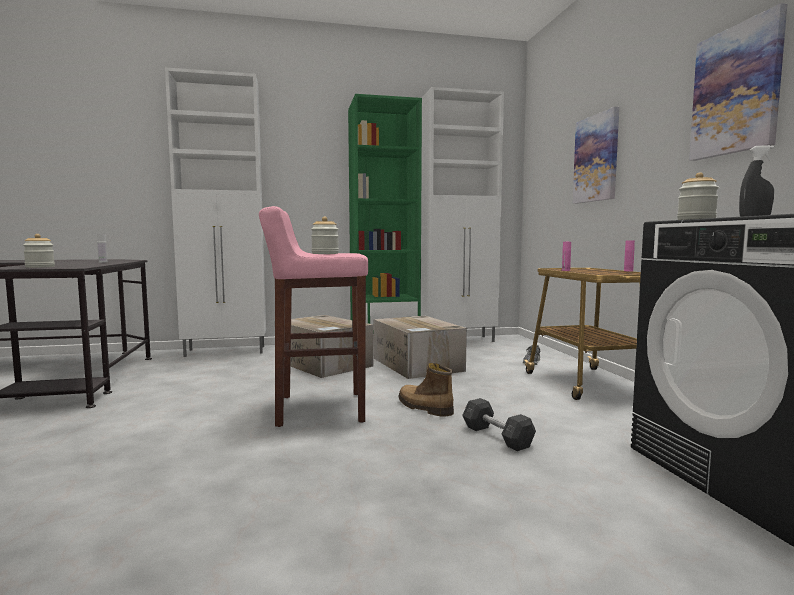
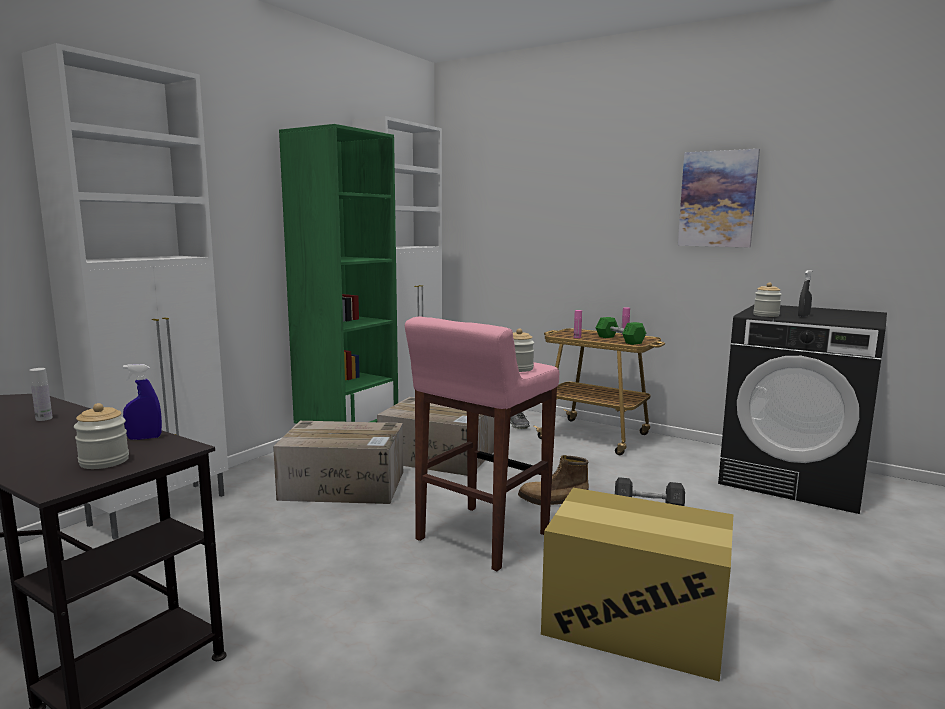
camera: 45 degrees left, 5 degrees up
picture [573,107,619,204] -> none
none -> blue spray bottle [123,364,162,440]
none -> cardboard box [541,488,733,682]
none -> green dumbbell [596,317,646,345]

